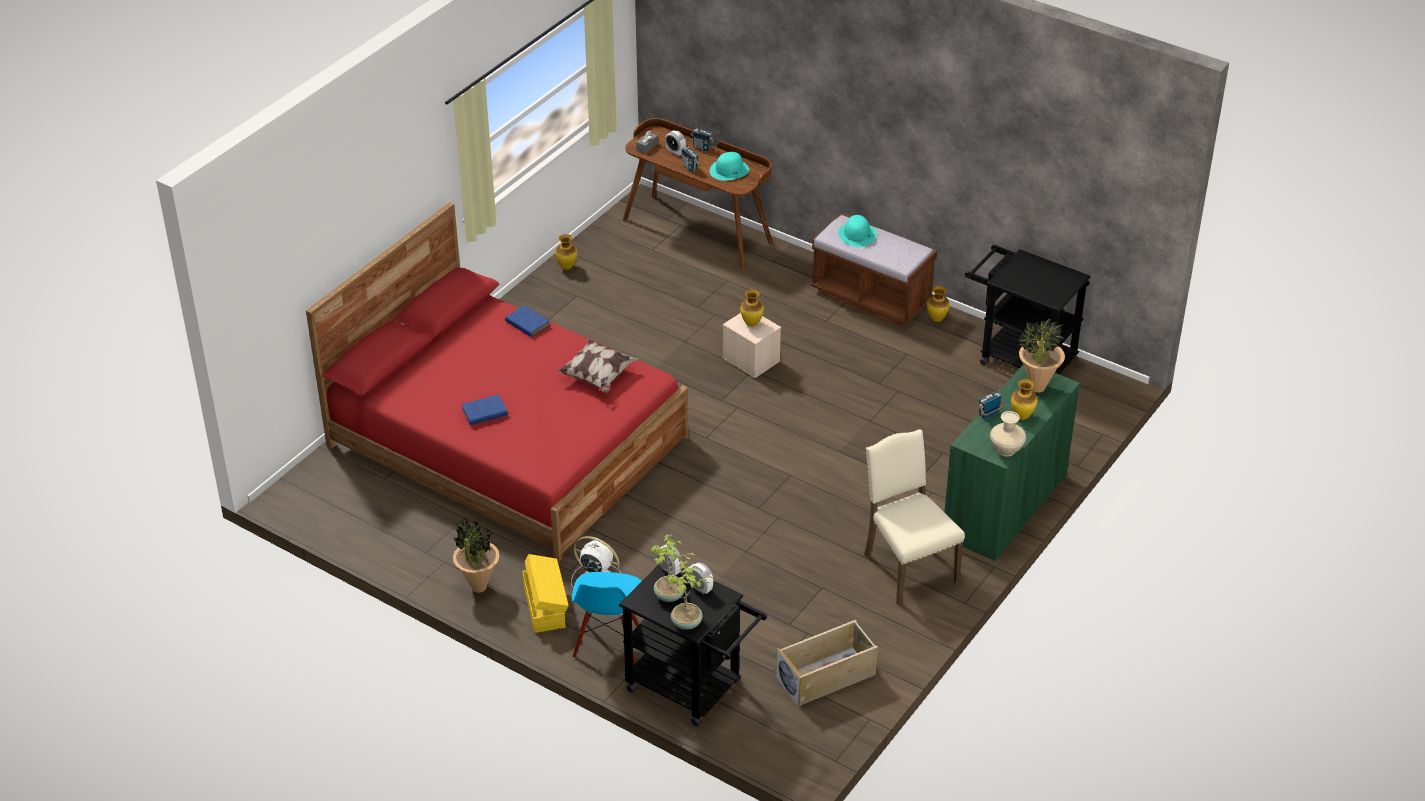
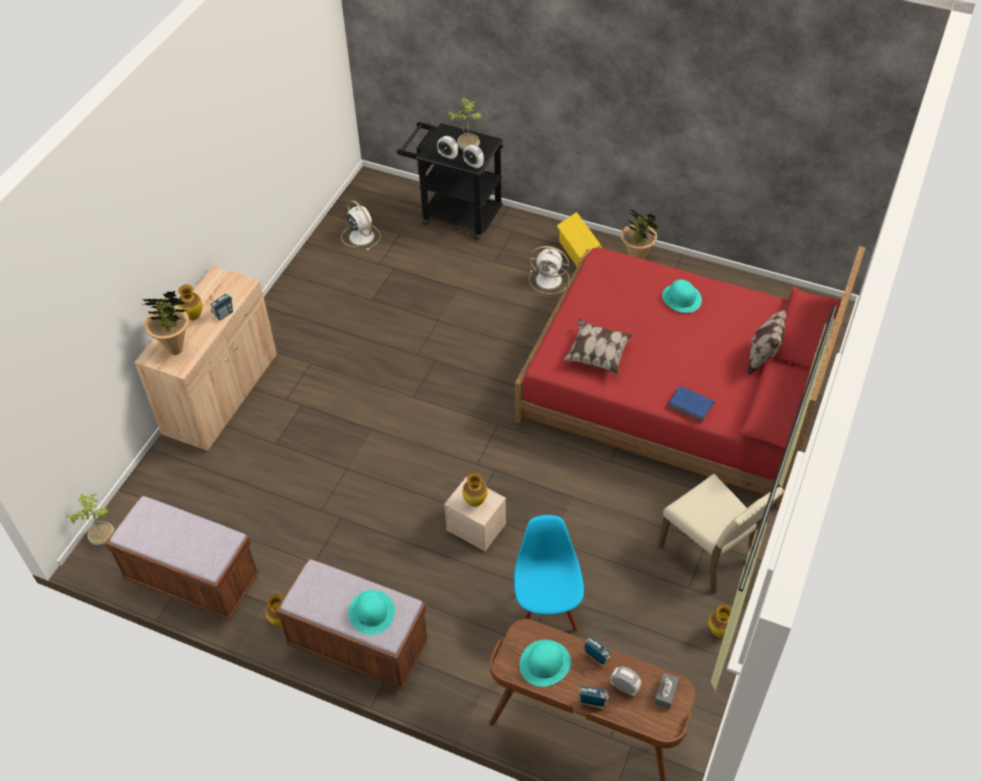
camera: 170 degrees right, 10 degrees up
blue book [462,394,508,425] -> turquoise hat [662,279,702,313]
blue chair [572,572,642,665] -> blue chair moved to [514,515,584,632]
potted plant [665,561,714,630] -> potted plant moved to [65,493,115,546]
beige storage box [776,620,878,708] -> white fan [341,200,381,250]
beige chair [864,429,965,606] -> beige chair moved to [658,474,784,594]
green cabinet [945,364,1080,562] -> beige cabinet [134,266,277,451]
black cart [965,245,1091,375] -> brown bench [105,496,260,620]
beige vase [990,411,1026,456] -> none
none -> pillow [748,303,788,375]

